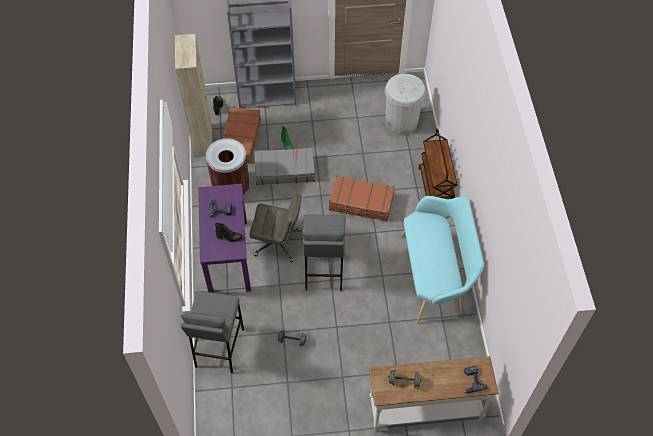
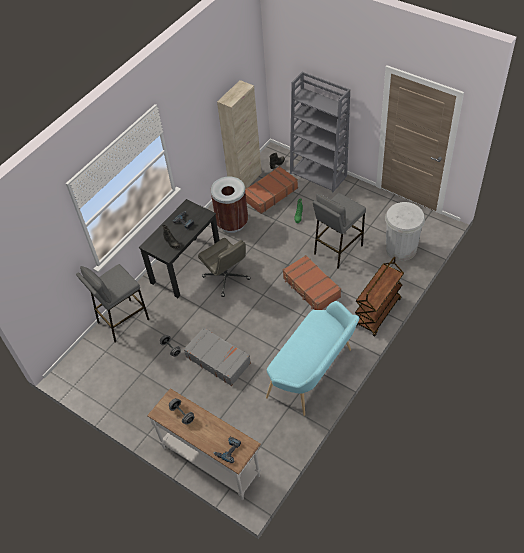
camera: 45 degrees right, 5 degrees down
purple desk [198,184,251,293] -> black desk [139,199,219,298]
grey suitcase [254,148,315,185] -> grey suitcase moved to [184,327,251,386]
grey stool [302,215,345,291] -> grey stool moved to [313,193,366,269]

